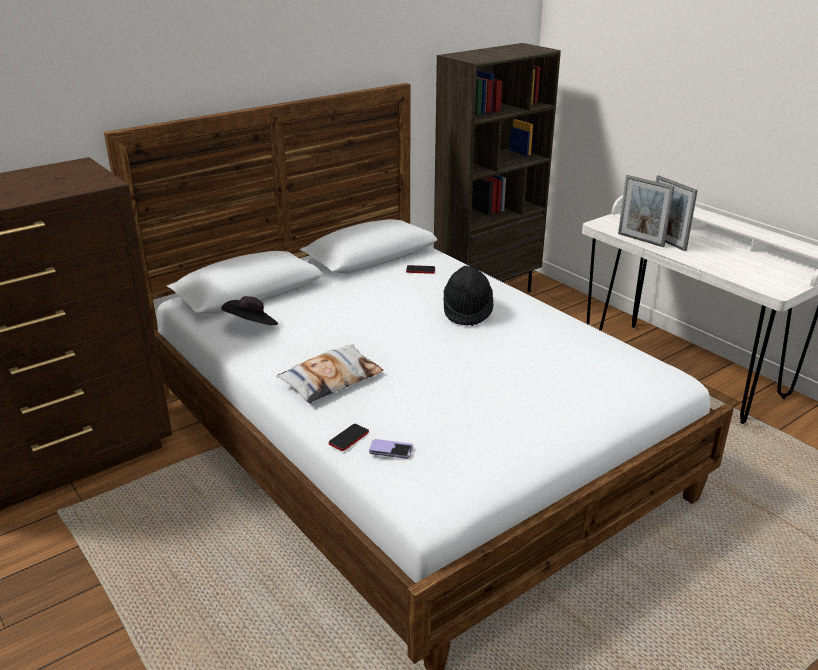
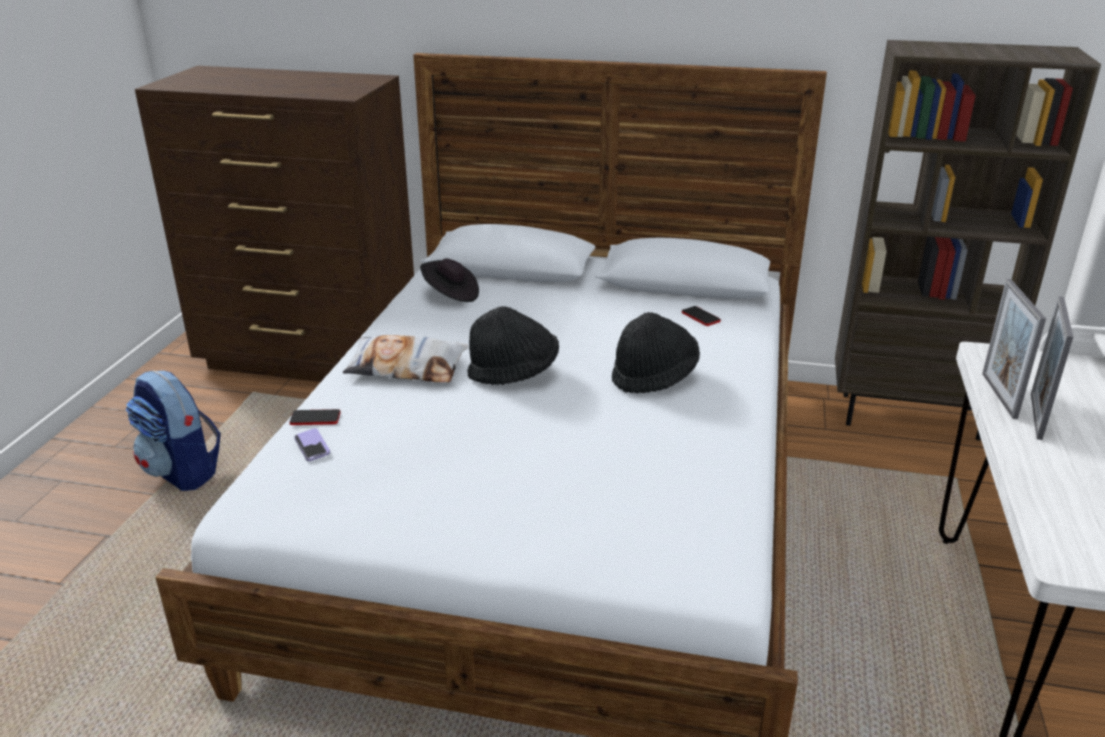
camera: 50 degrees right, 0 degrees up
none -> backpack [126,370,221,491]
none -> black hat [467,306,559,385]

